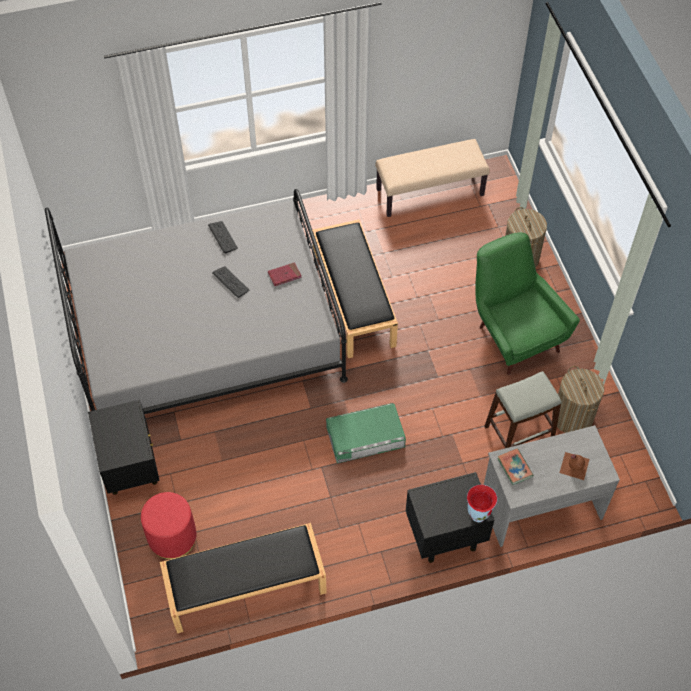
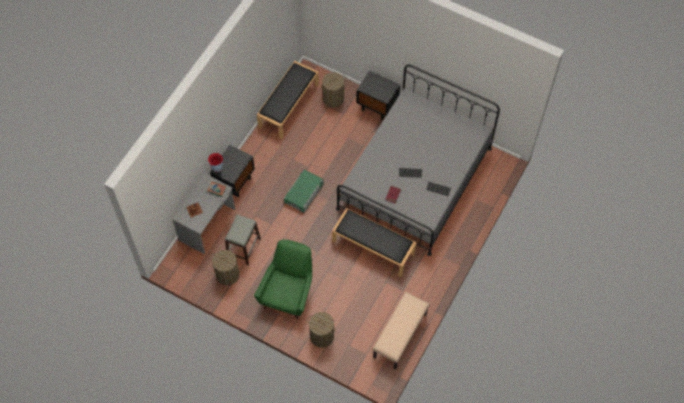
camera: 135 degrees right, 5 degrees up
red ottoman [141,492,197,559] -> laundry basket [321,72,346,108]
green armchair [475,232,580,375] -> green armchair turned 90 degrees counterclockwise [254,239,312,319]

